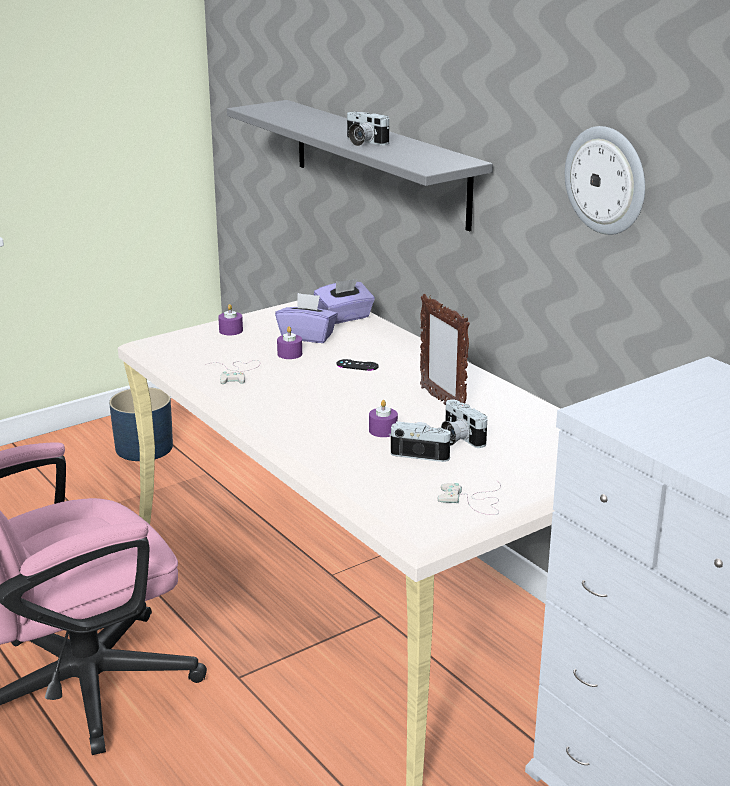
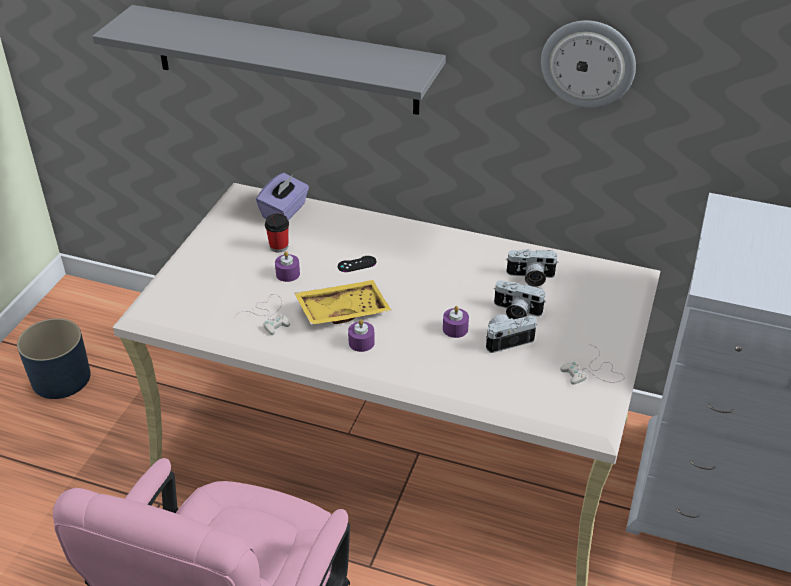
camera: 35 degrees left, 15 degrees up
purple candle [218,304,243,335] -> purple candle moved to [348,319,375,352]
purple tissue box [275,293,338,343] -> cup [265,214,289,252]
camera [347,111,389,146] -> camera moved to [506,249,558,287]
picture frame [420,294,470,405] -> none
none -> yellow tray [294,280,392,325]

